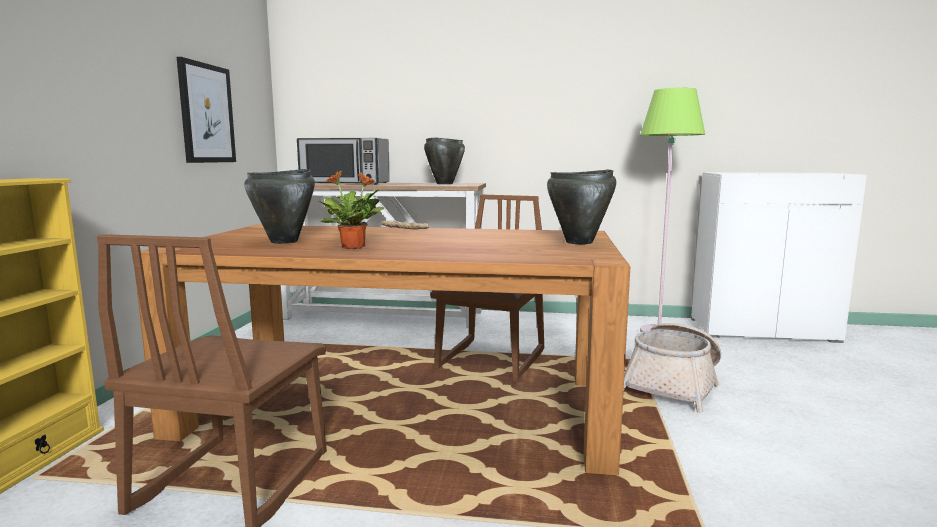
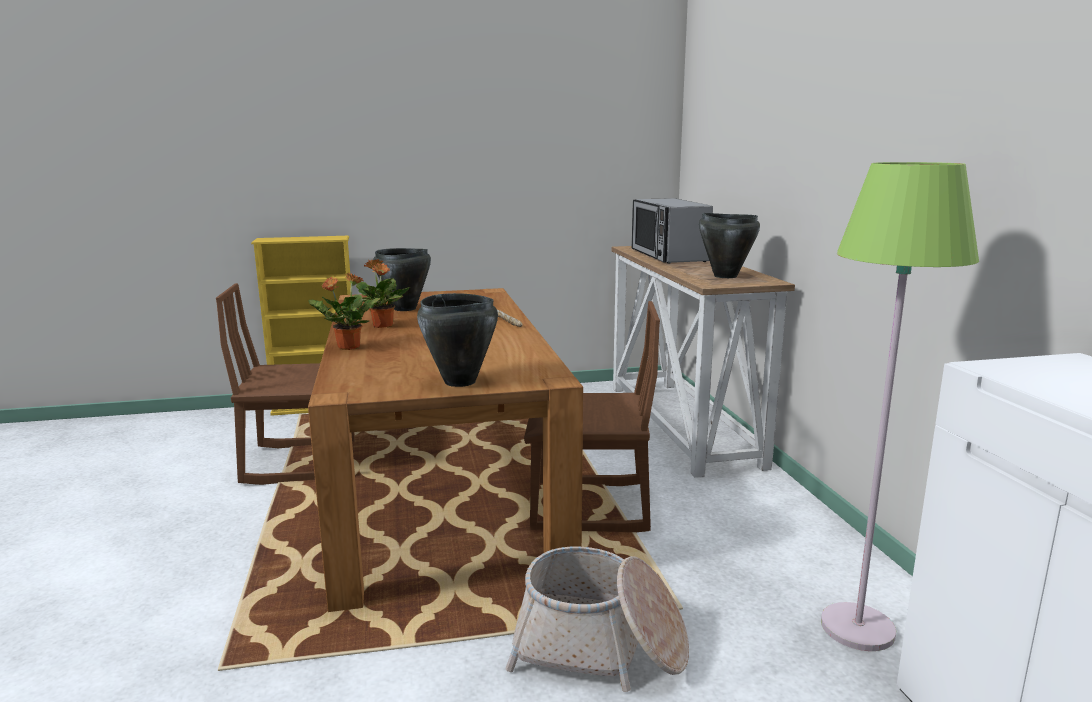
camera: 70 degrees right, 5 degrees up
picture [177,57,236,163] -> none
none -> potted plant [308,273,380,350]

